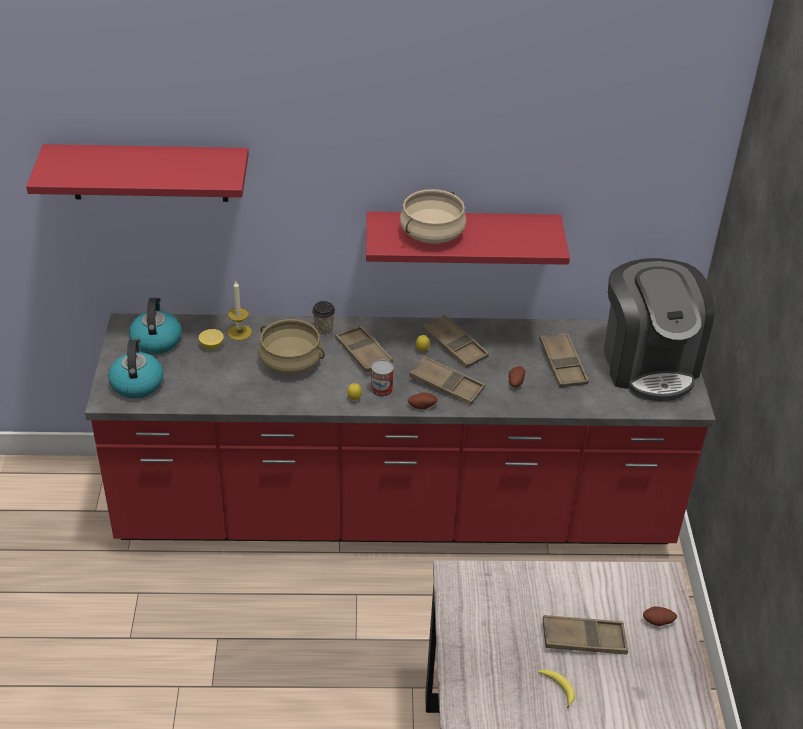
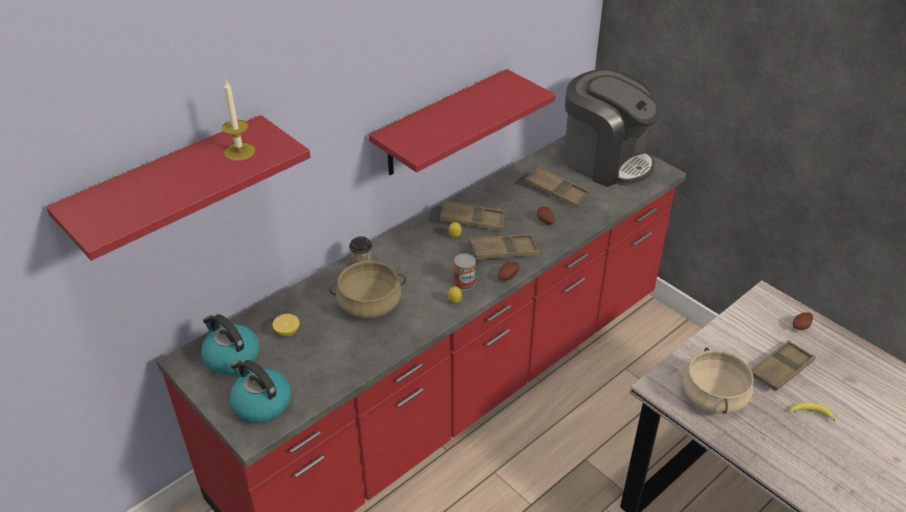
camera: 40 degrees left, 0 degrees up
candle [228,281,252,340] -> candle moved to [222,81,255,161]
brown tray [335,325,393,372] -> none
beige cooking pot [400,189,466,244] -> beige cooking pot moved to [683,347,754,414]

